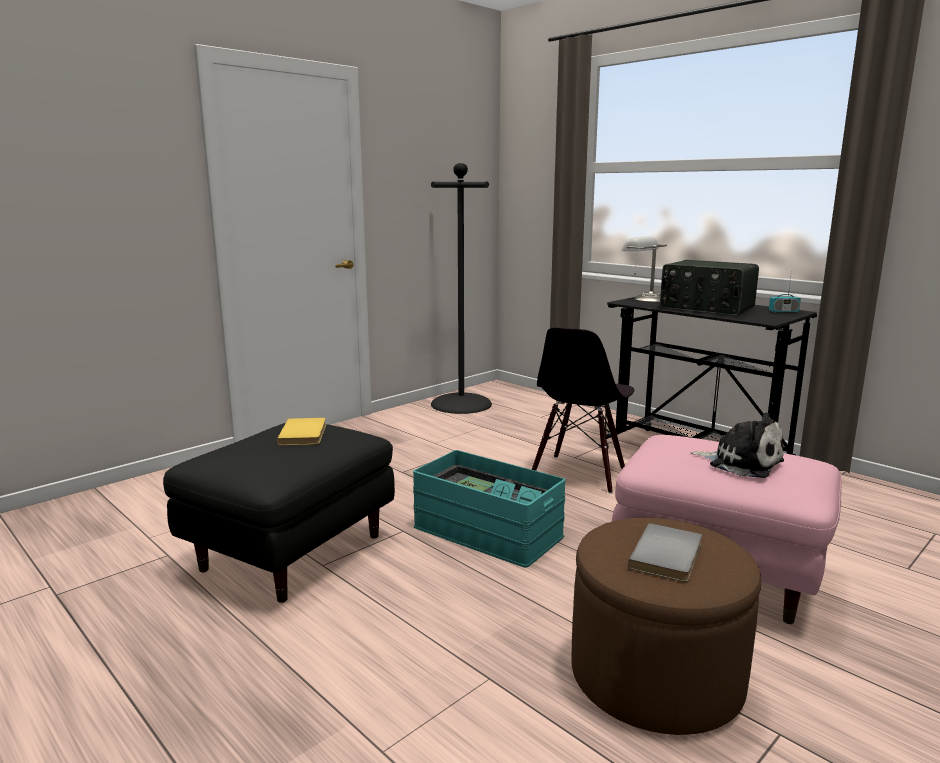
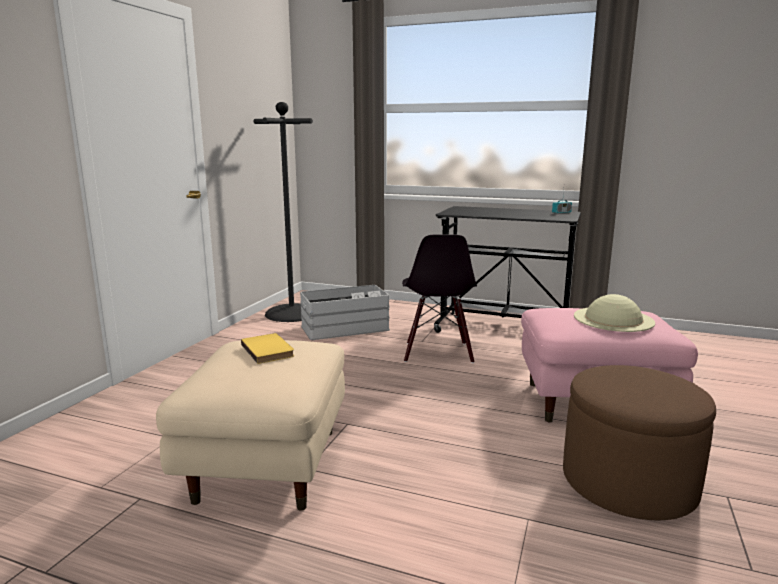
camera: 25 degrees left, 0 degrees up
black ottoman [163,423,395,603] -> beige ottoman [156,340,345,511]
turquoise storage box [413,450,565,568] -> none
white table lamp [622,236,667,302] -> none
grey book [628,523,702,582] -> none
radio [660,260,759,316] -> none
plush toy [691,413,784,478] -> beige hat [574,294,655,332]
none -> grey storage box [300,285,390,340]

